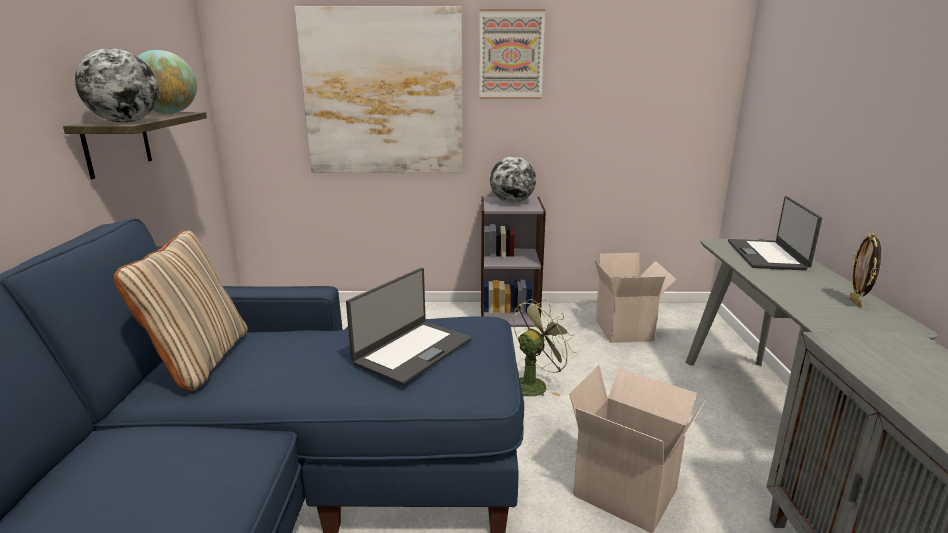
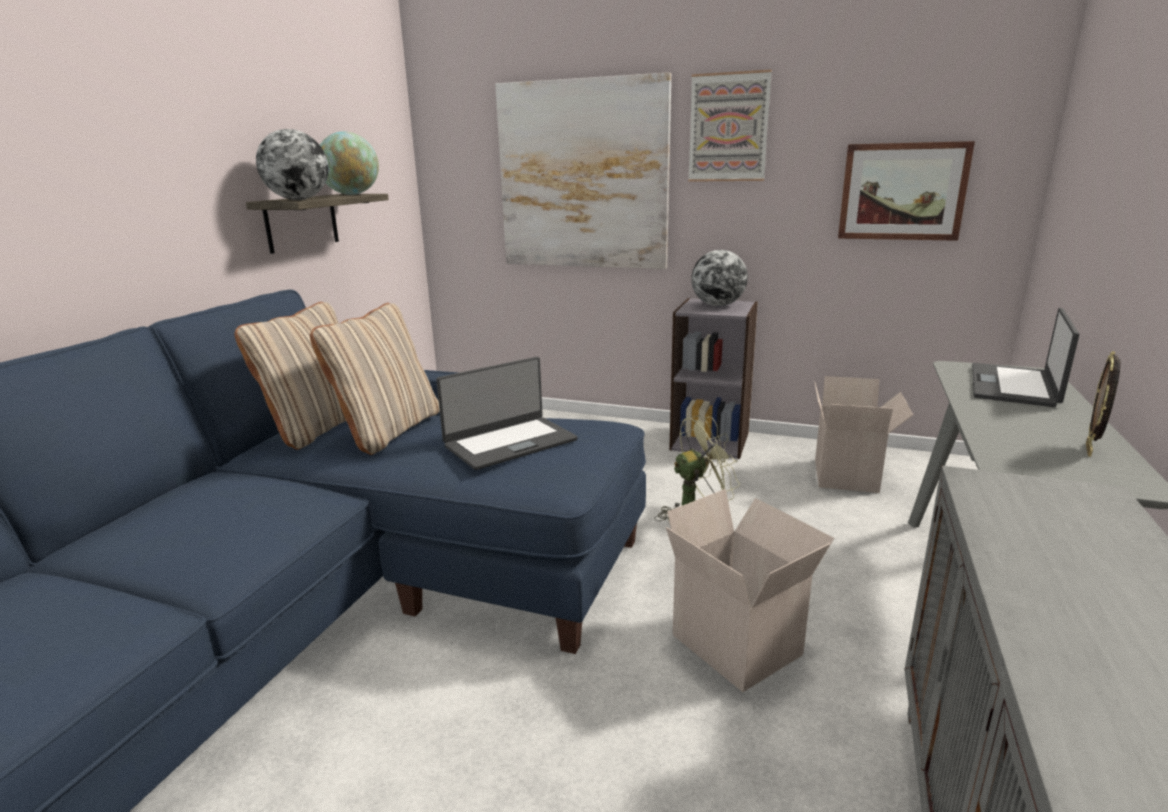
camera: 20 degrees right, 0 degrees up
none -> beige pillow [310,303,440,455]
none -> picture [838,141,975,241]

